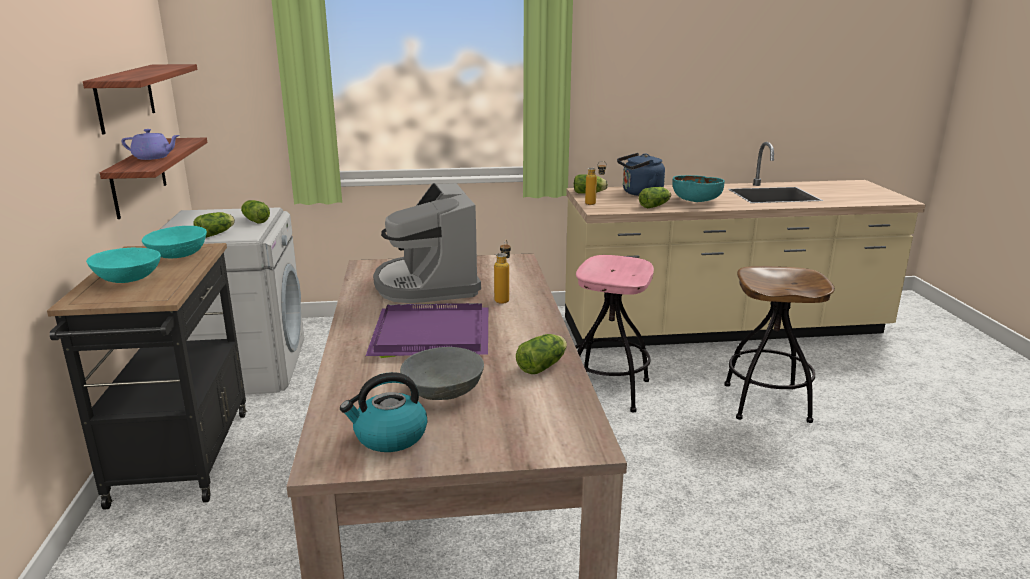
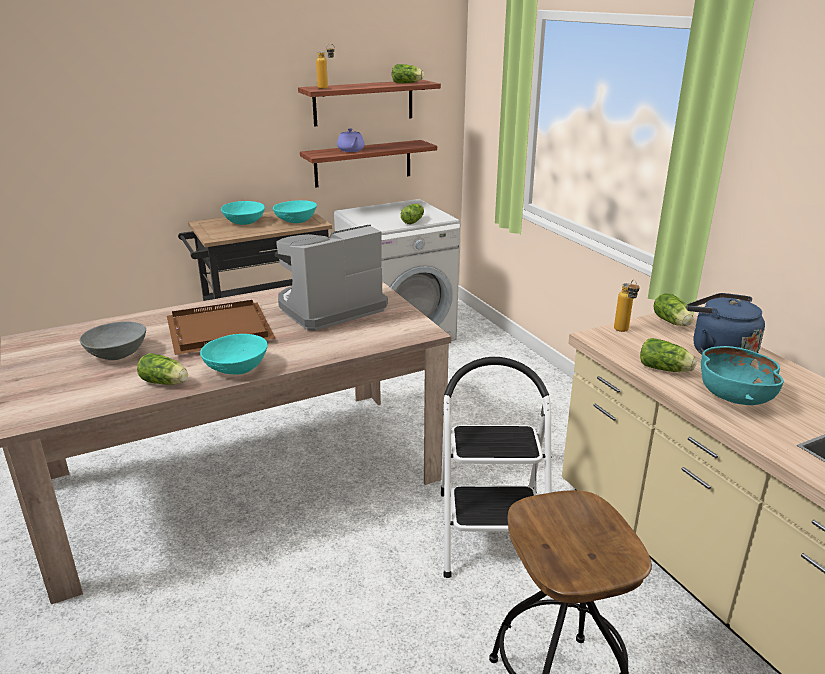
camera: 70 degrees right, 5 degrees up
lettuce [193,212,235,238] -> lettuce moved to [392,64,424,83]
kettle [340,372,427,452] -> none
purple tray [366,303,488,358] -> brown tray [167,300,275,355]
bottle [494,240,511,304] -> bottle moved to [316,44,335,89]
pink stool [575,255,654,412] -> step ladder [441,357,552,578]
none -> turquoise bowl [200,334,268,374]

